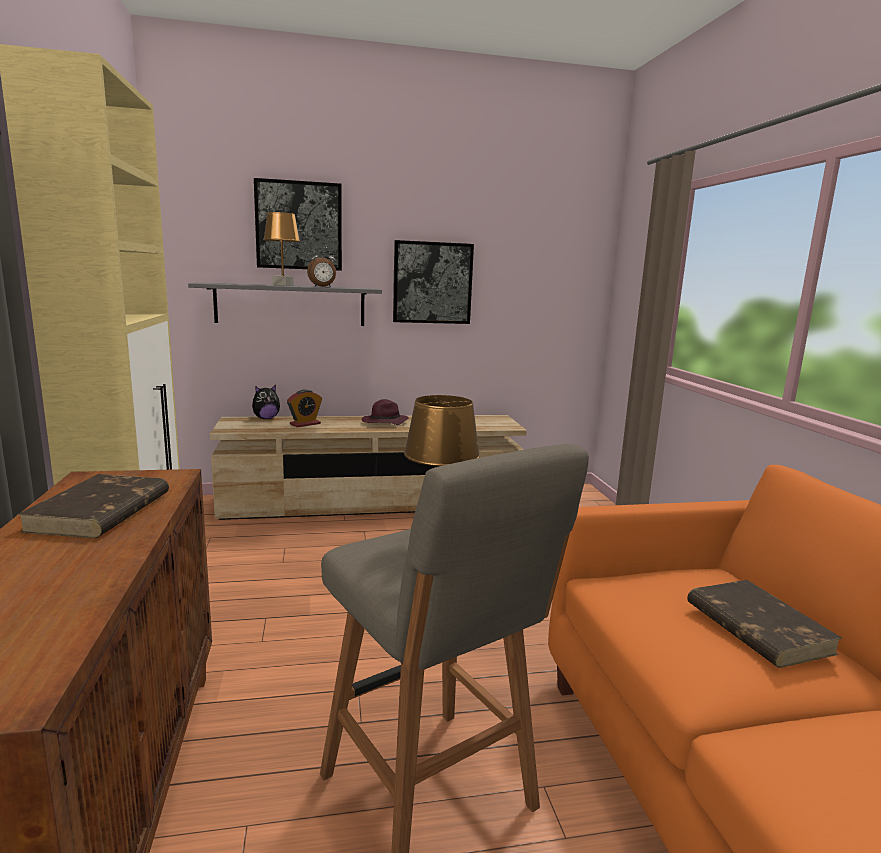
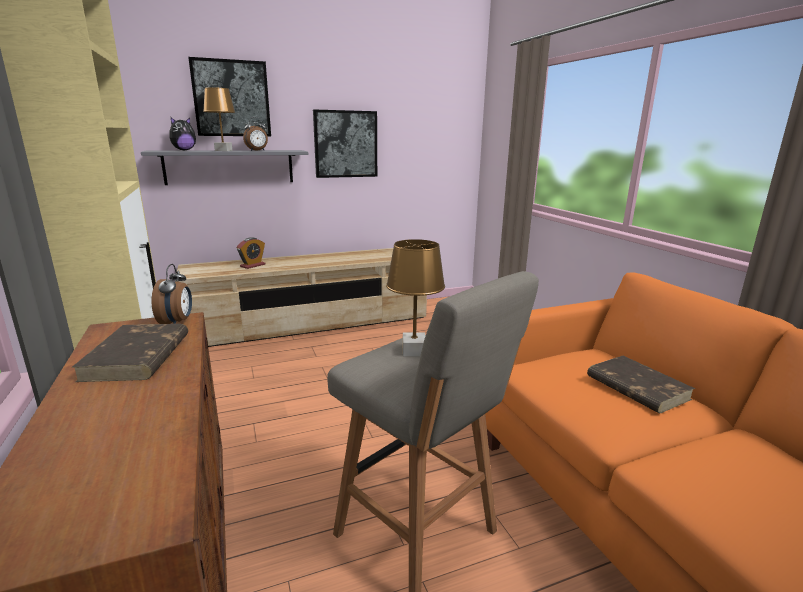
camera: 10 degrees left, 5 degrees up
plush toy [252,385,280,419] -> plush toy moved to [169,118,196,151]
purple hat [361,399,409,425] -> none
none -> alarm clock [152,264,192,324]

